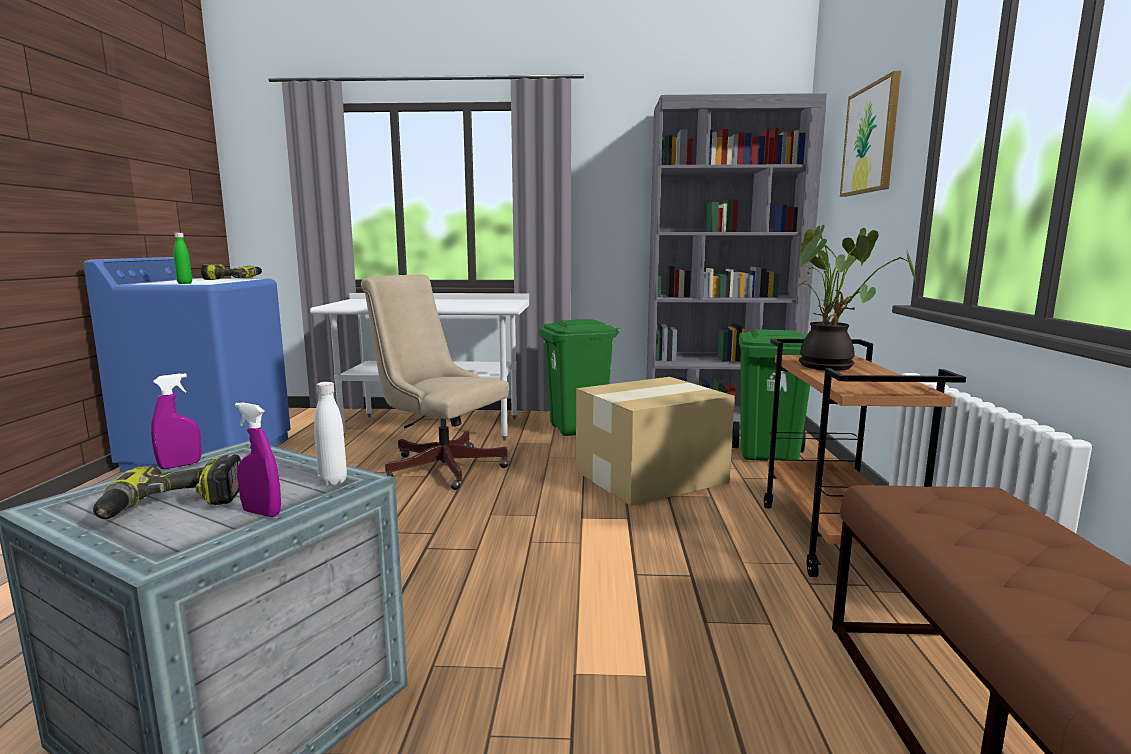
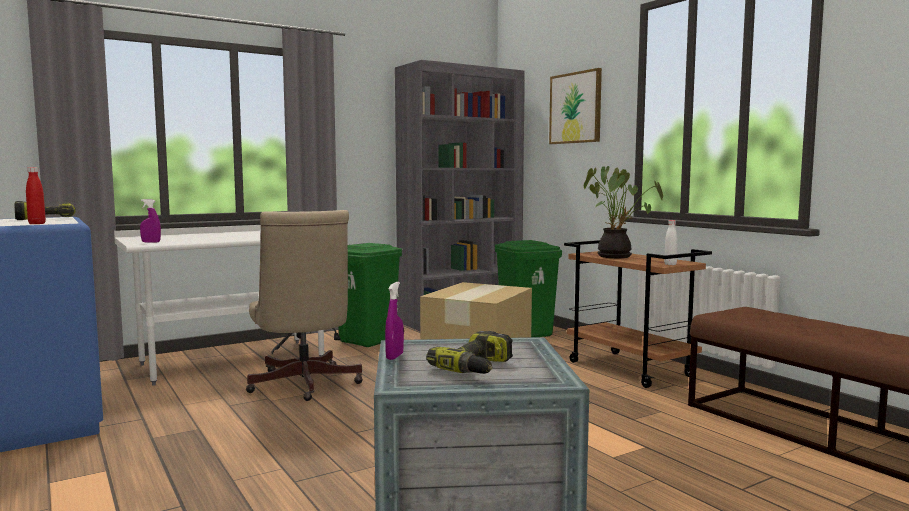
camera: 35 degrees left, 5 degrees down
green bottle [174,233,192,284] -> red bottle [26,167,46,224]
purple spray bottle [235,402,281,517] -> purple spray bottle moved to [140,199,161,243]
white bottle [314,382,347,485] -> white bottle moved to [664,220,678,265]
beige office chair [361,274,509,490] -> beige office chair turned 105 degrees counterclockwise [246,210,363,401]

